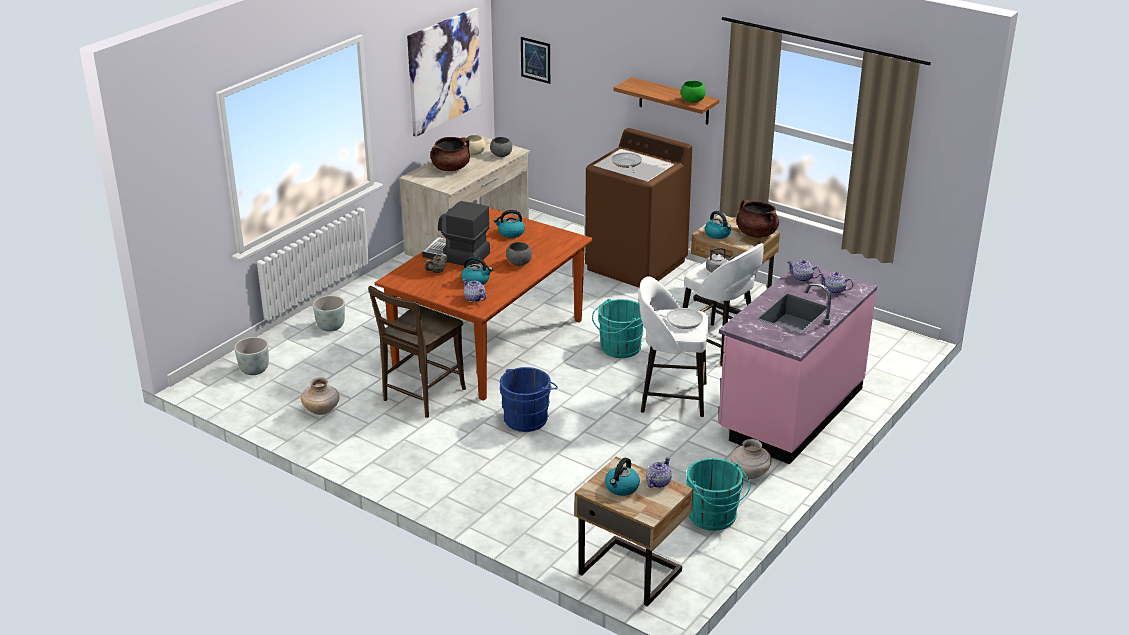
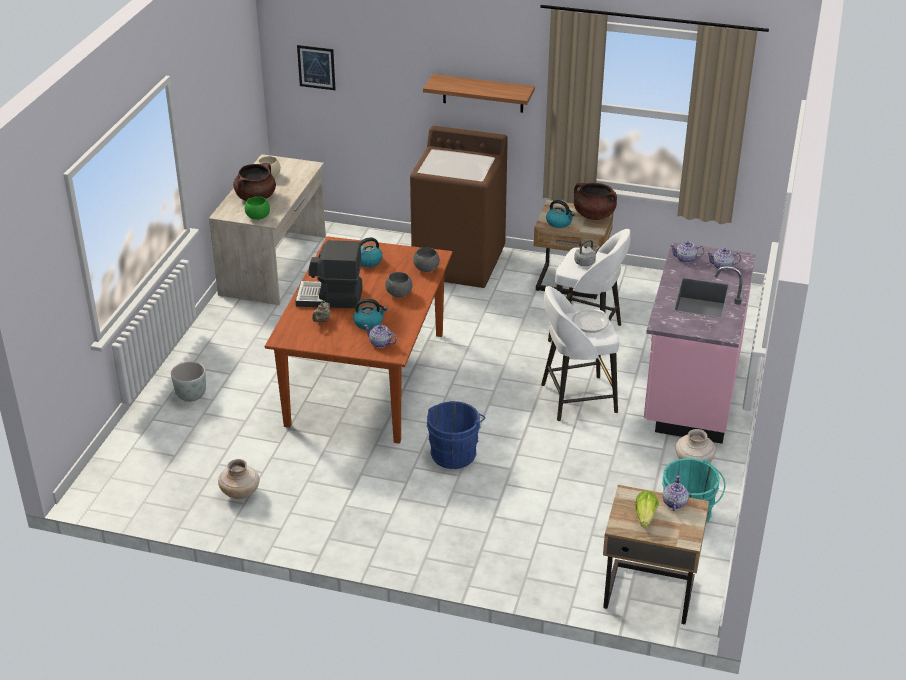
camera: 20 degrees left, 5 degrees up
grey planter [234,337,269,375] -> none
brown chair [368,286,466,418] -> none
picture [407,8,481,137] -> none
grey bowl [490,137,512,157] -> grey bowl moved to [413,247,440,272]
turquoise bucket [592,299,644,358] -> none
kettle [605,458,640,496] -> lettuce [635,491,659,528]
frying pan [612,152,642,173] -> none
green bowl [681,81,706,103] -> green bowl moved to [245,196,270,220]

